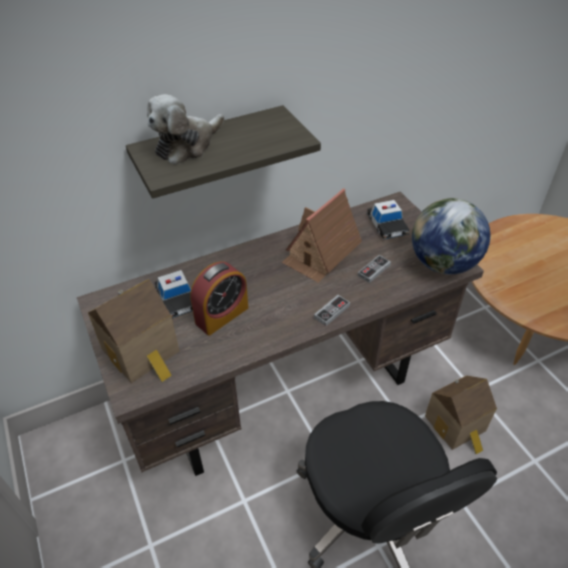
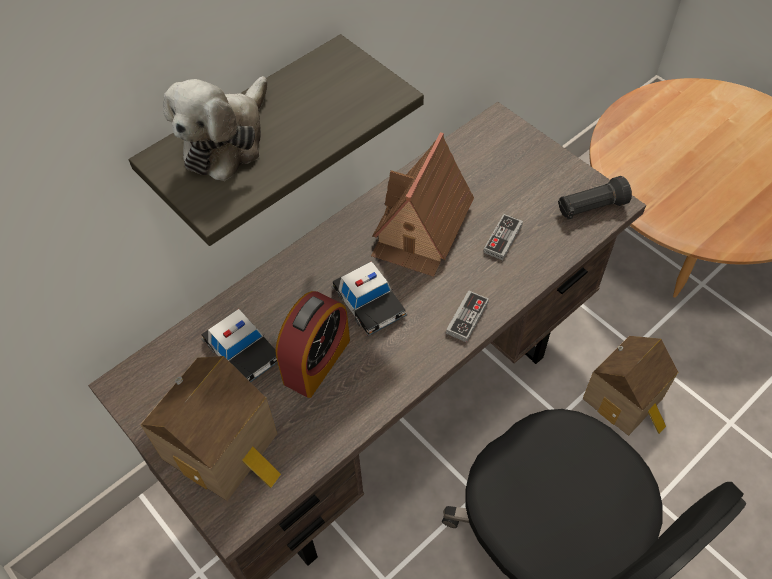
camera: 15 degrees left, 10 degrees up
toy car [366,200,410,240] -> toy car moved to [331,261,407,336]
globe [412,198,490,275] -> black flashlight [558,176,632,220]

